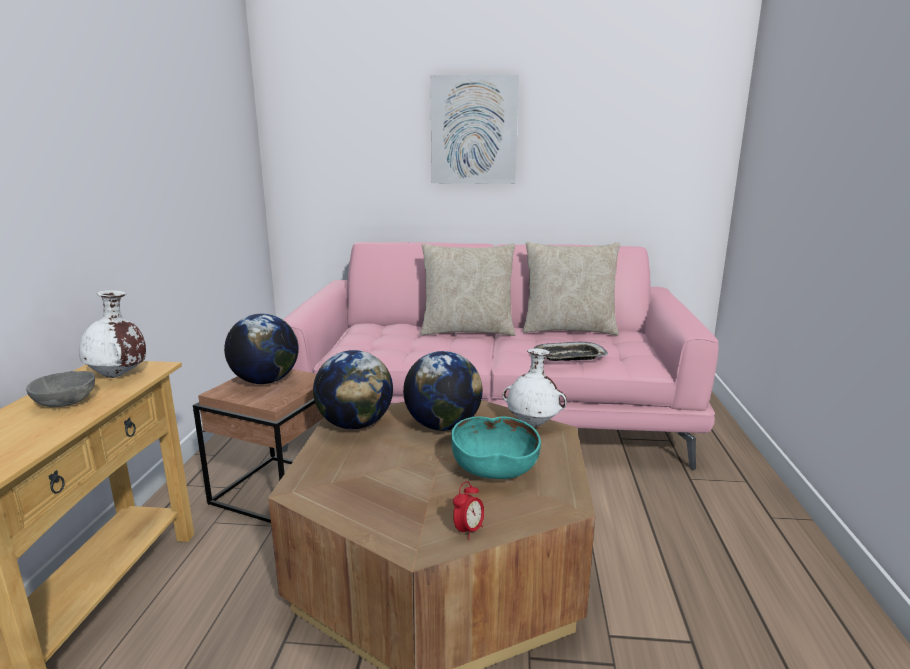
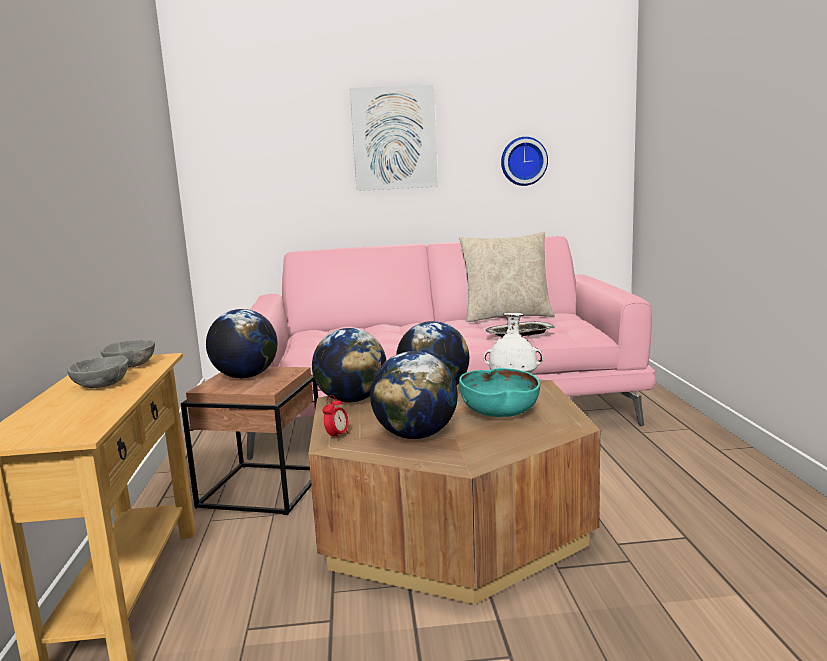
camera: 10 degrees left, 5 degrees down
white vase [79,290,146,378] -> grey bowl [100,340,155,367]
beige pillow [420,243,515,336] -> none
alarm clock [453,481,484,540] -> alarm clock moved to [322,395,348,440]
none -> globe [370,351,458,439]
none -> wall clock [501,137,548,186]

